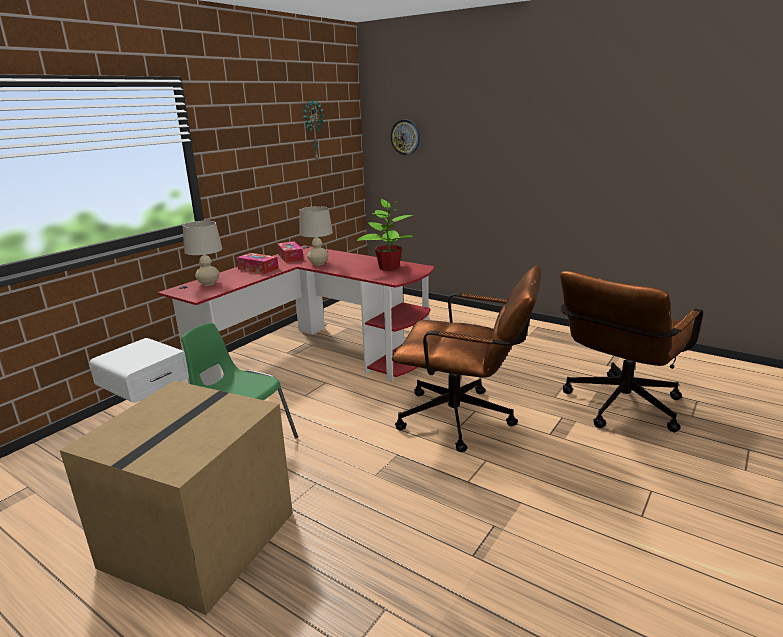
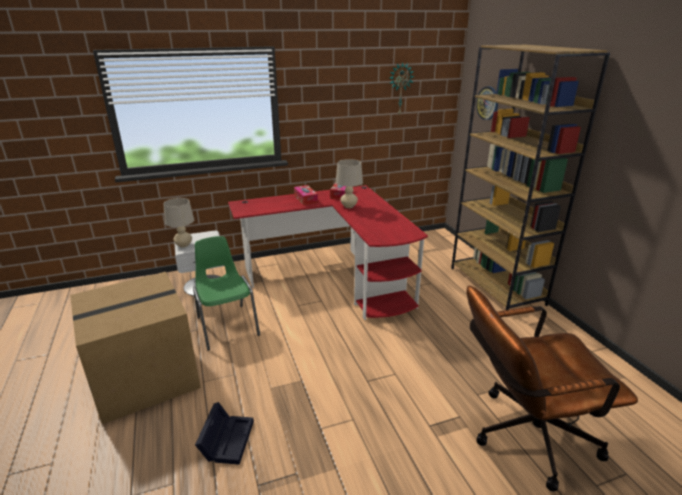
camera: 35 degrees right, 5 degrees up
beige table lamp [182,221,222,286] -> beige table lamp moved to [163,198,194,248]
potted plant [356,198,414,271] -> none
brown office chair [392,265,541,452] -> none
none -> black storage box [195,402,254,465]
none -> brown bookcase [451,45,610,310]

